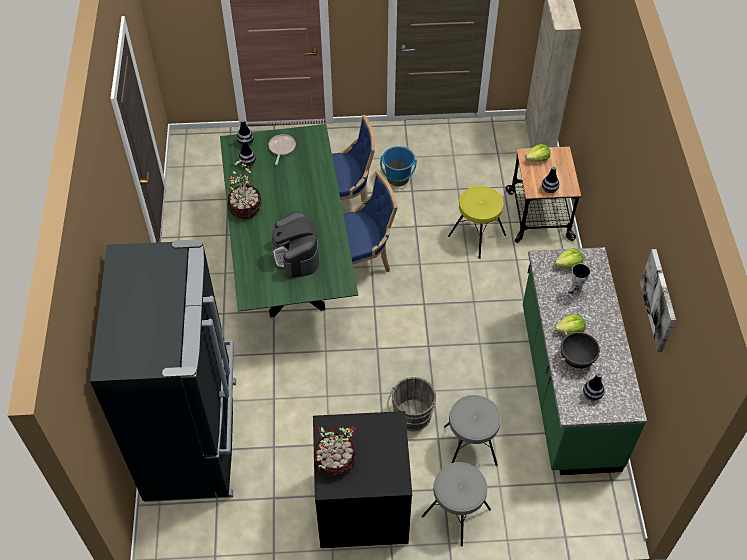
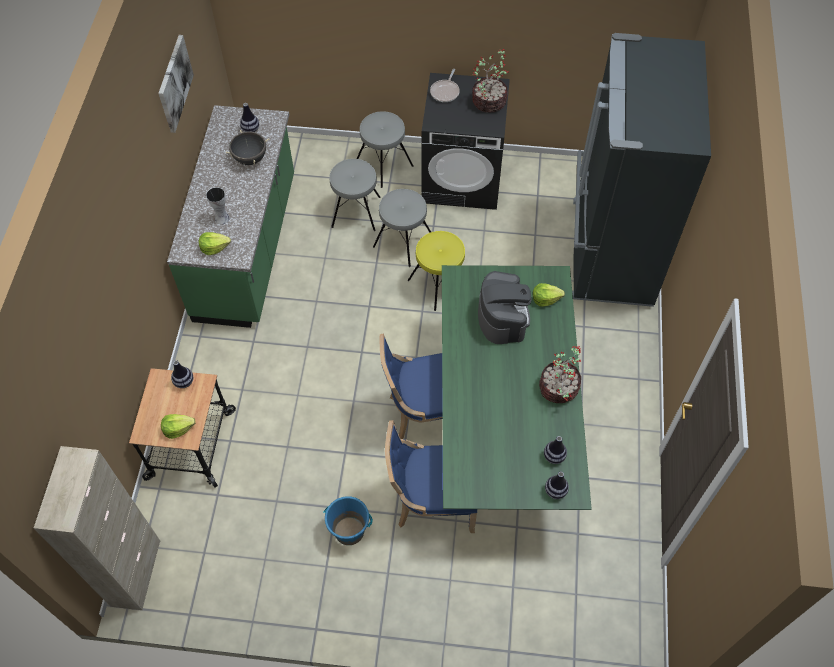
camera: 170 degrees left, 5 degrees up
frying pan [269,134,296,165] -> frying pan moved to [430,69,460,102]
grey bucket [387,377,436,431] -> grey stool [373,189,431,267]
yellow stool [448,186,506,259] -> yellow stool moved to [407,231,465,311]
lettuce [555,314,586,334] -> lettuce moved to [533,283,565,307]

